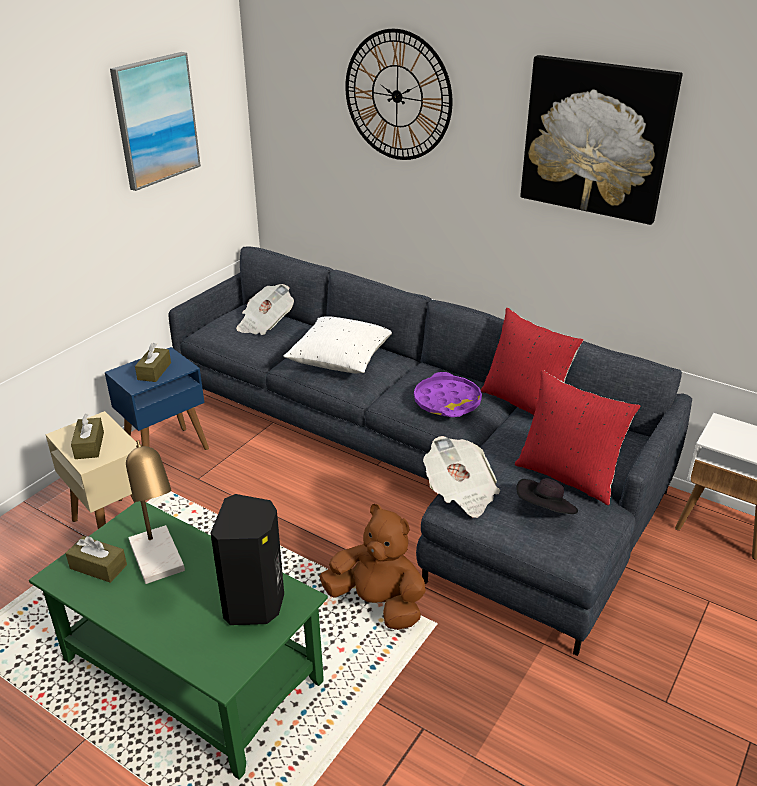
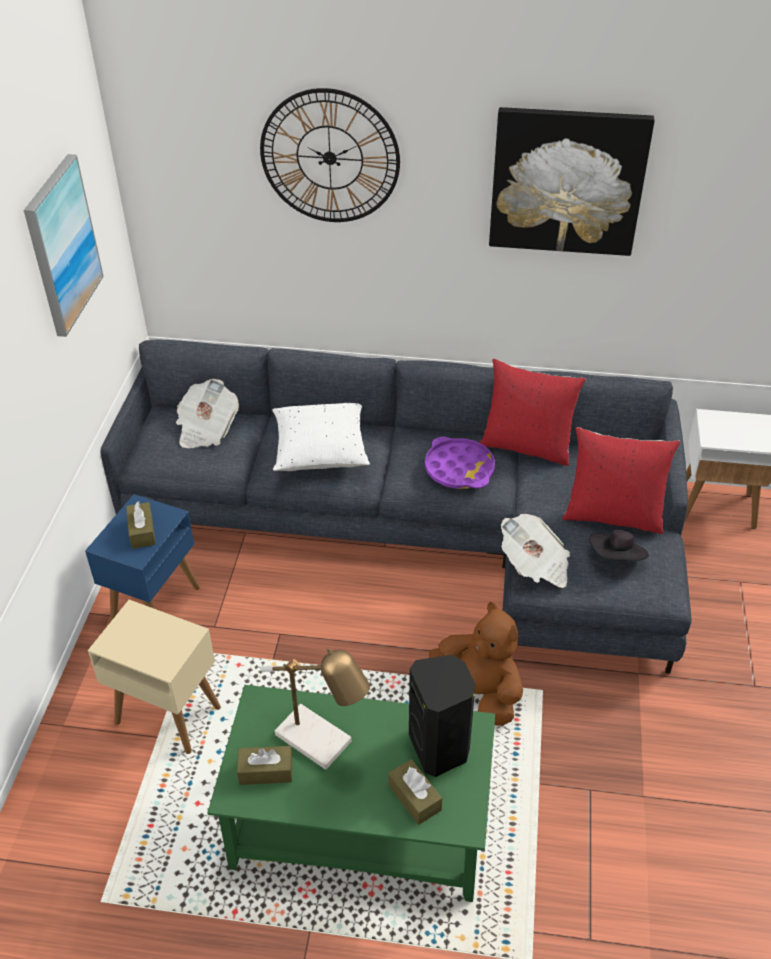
camera: 25 degrees left, 10 degrees up
brown tissue box [71,413,104,459] -> brown tissue box moved to [388,759,442,825]
brown plush toy [319,504,426,630] -> brown plush toy turned 45 degrees clockwise [429,602,523,726]

